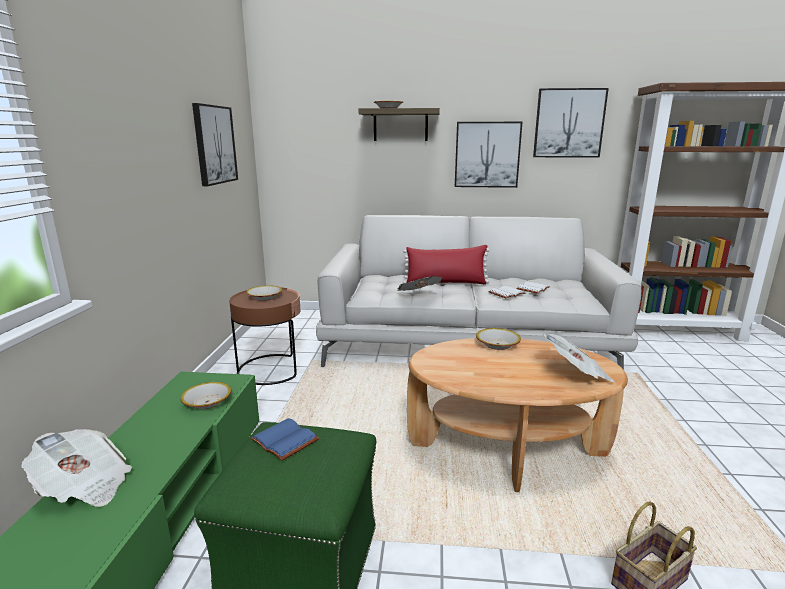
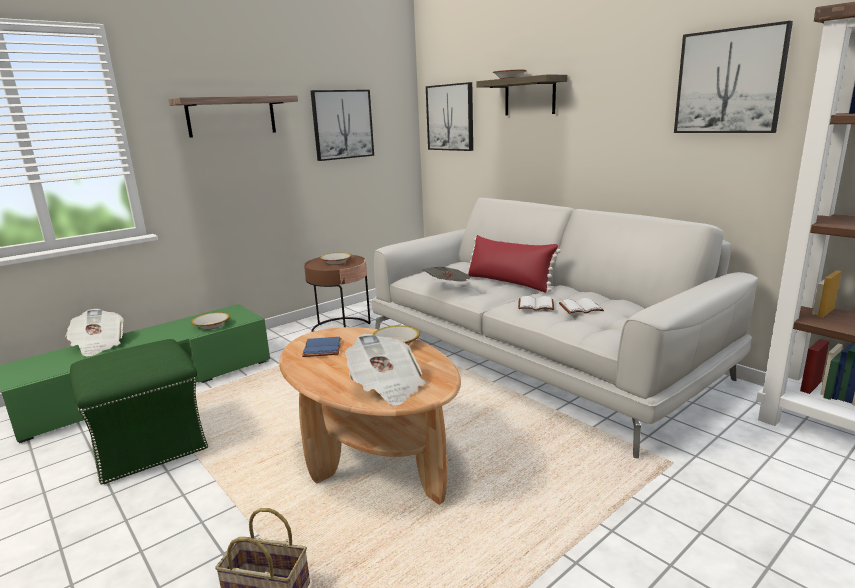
camera: 45 degrees right, 0 degrees up
blue book [250,418,319,461] -> blue book moved to [302,337,342,357]
picture [455,122,522,188] -> picture moved to [426,82,473,151]
none -> shelf [168,95,298,138]

